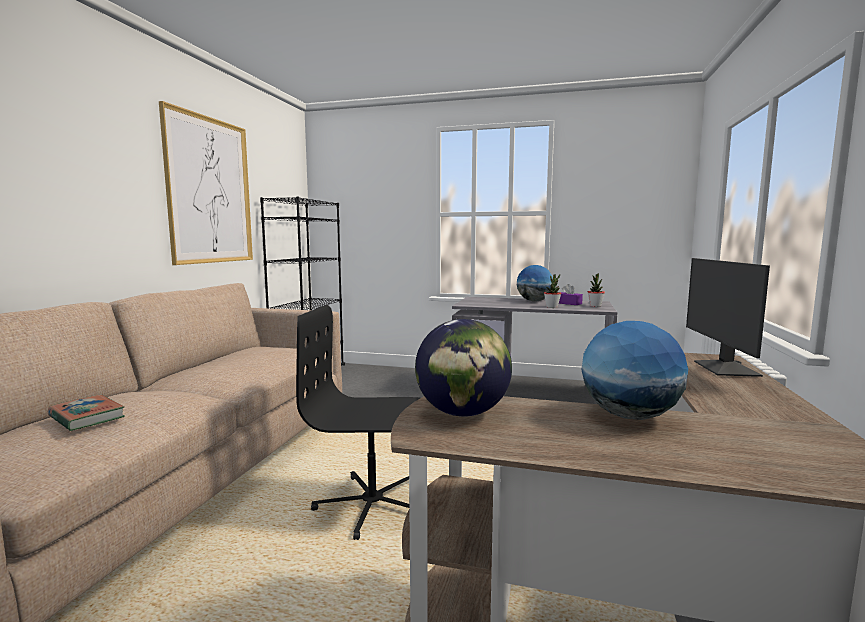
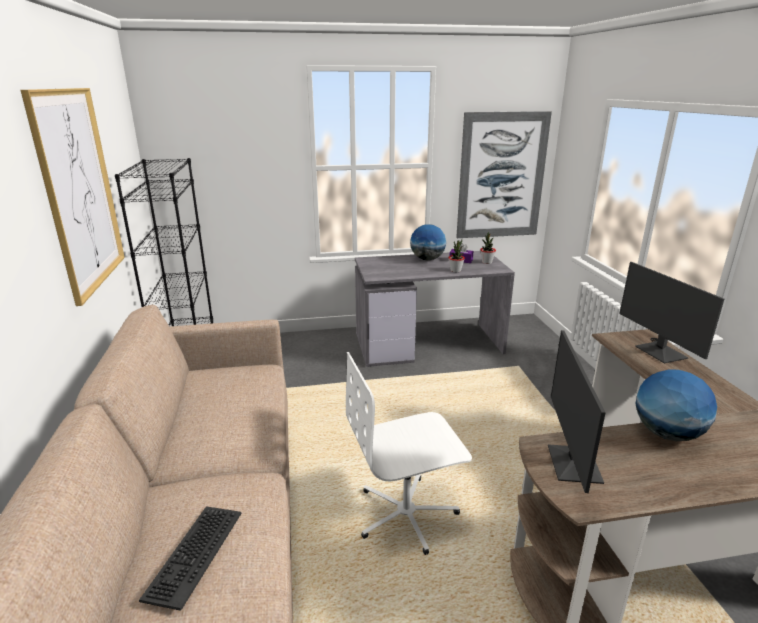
camera: 25 degrees left, 15 degrees up
book [48,395,125,431] -> keyboard [139,506,242,611]
black office chair [296,305,420,540] -> white office chair [346,352,472,555]
globe [415,319,512,417] -> monitor [548,330,606,493]
none -> picture [456,111,552,238]

